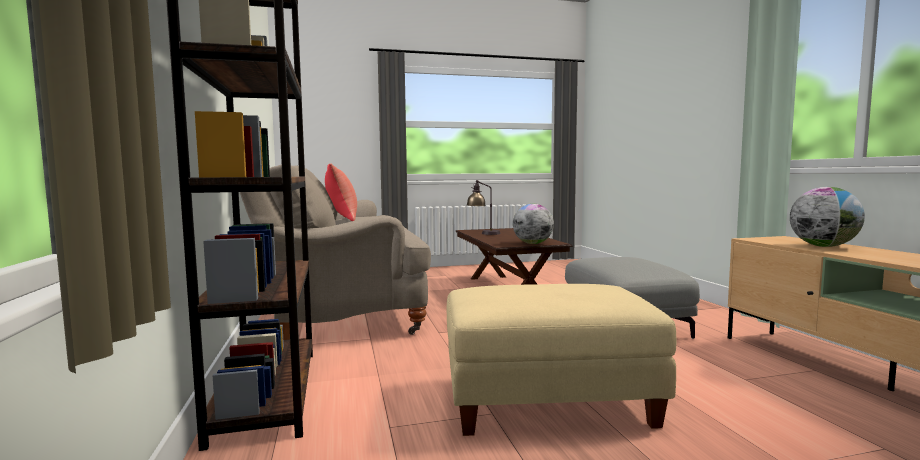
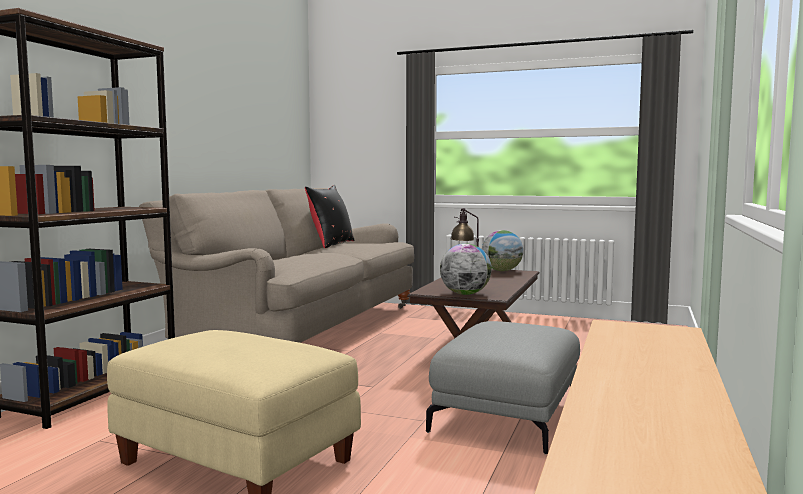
camera: 35 degrees right, 0 degrees up
red pillow [325,163,357,221] -> black pillow [305,185,355,248]
globe [790,187,865,247] -> globe moved to [482,230,523,271]

